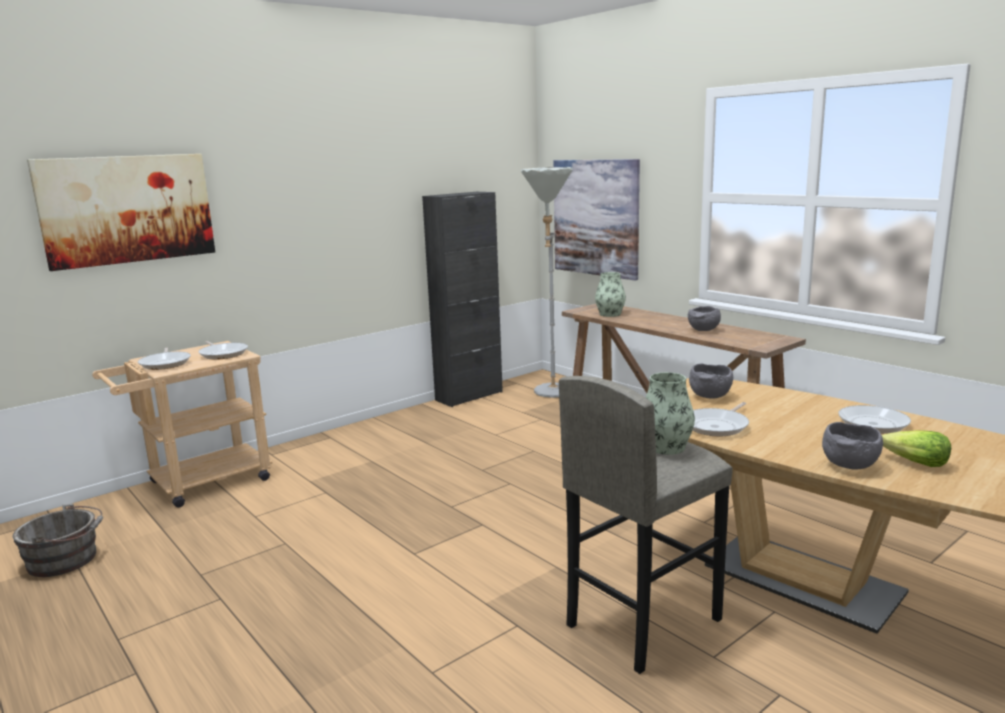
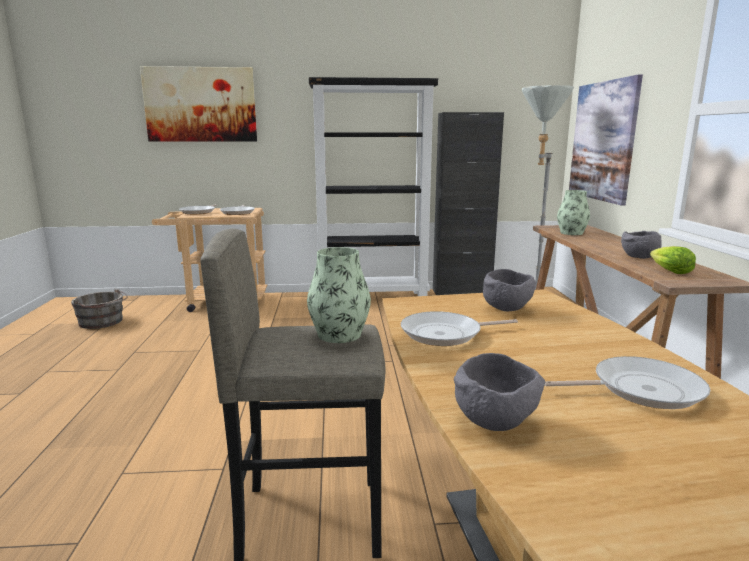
camera: 35 degrees right, 0 degrees up
lettuce [882,430,951,467] -> lettuce moved to [650,246,696,274]
none -> black bookcase [309,77,438,296]

